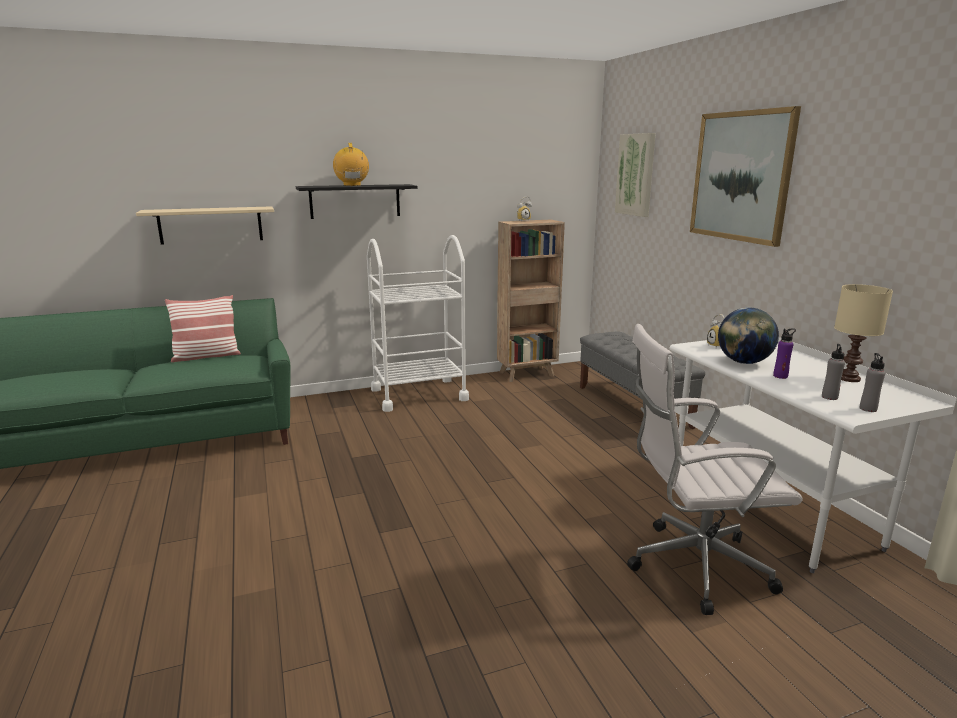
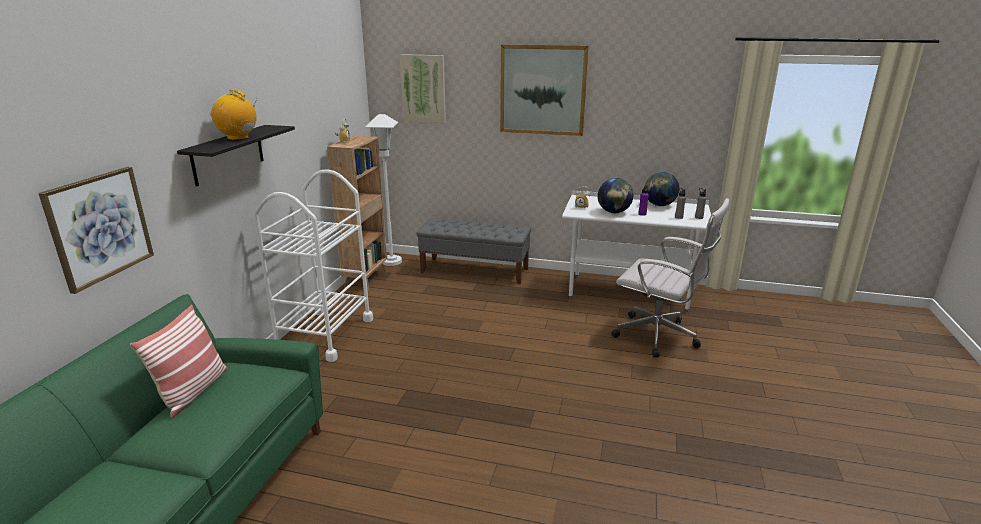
camera: 55 degrees left, 5 degrees up
beige shelf [136,206,274,245] -> picture [38,167,154,294]
white office chair [627,324,803,615] -> white office chair turned 90 degrees counterclockwise [611,198,729,358]
beige table lamp [834,284,893,382] -> globe [645,172,679,206]
none -> white floor lamp [365,114,402,266]

